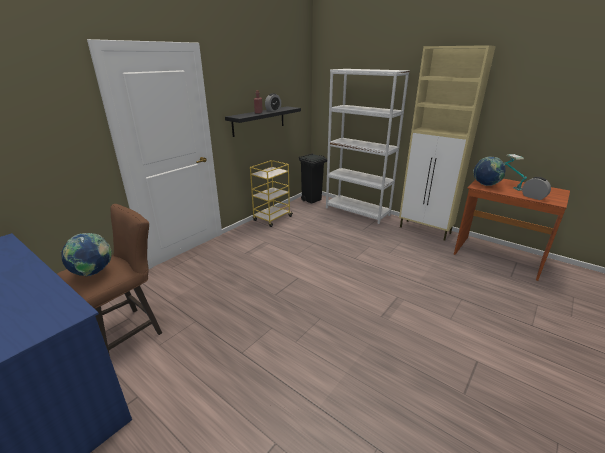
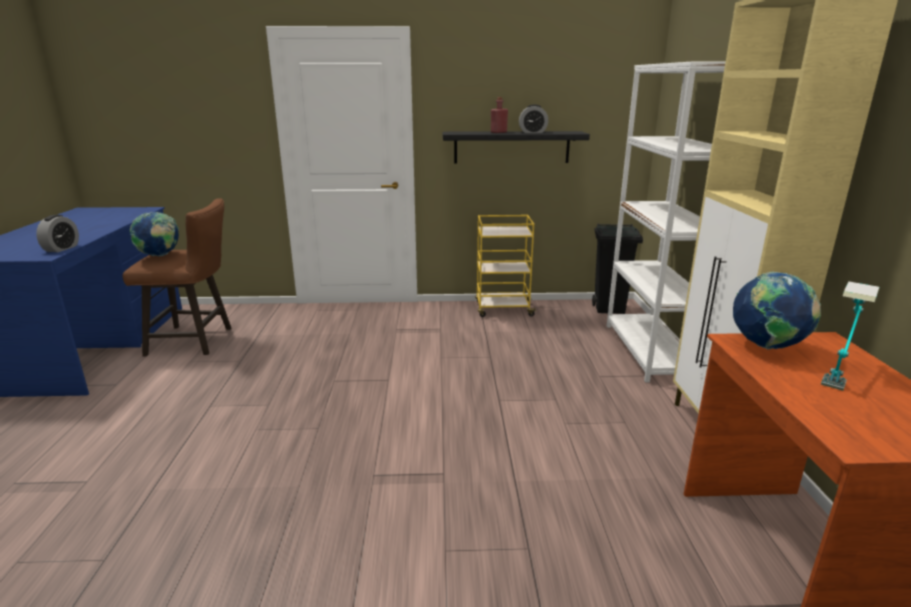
camera: 50 degrees right, 5 degrees down
alarm clock [522,177,551,200] -> alarm clock moved to [36,215,79,252]

